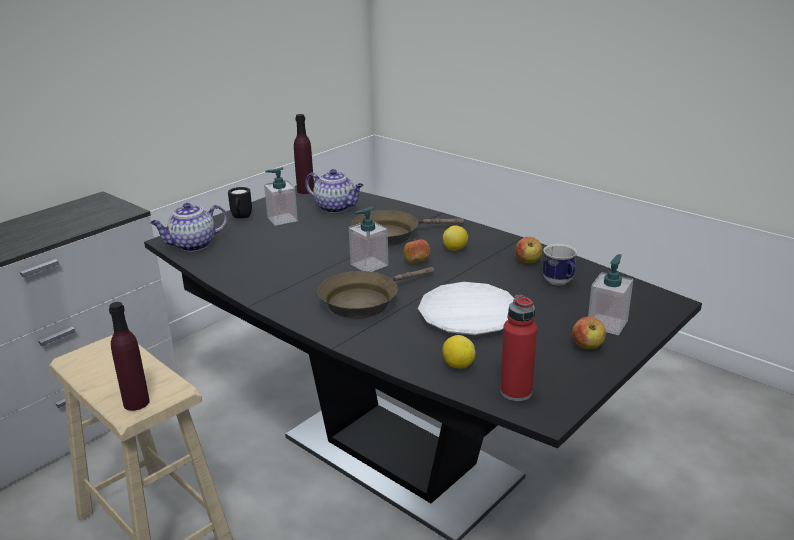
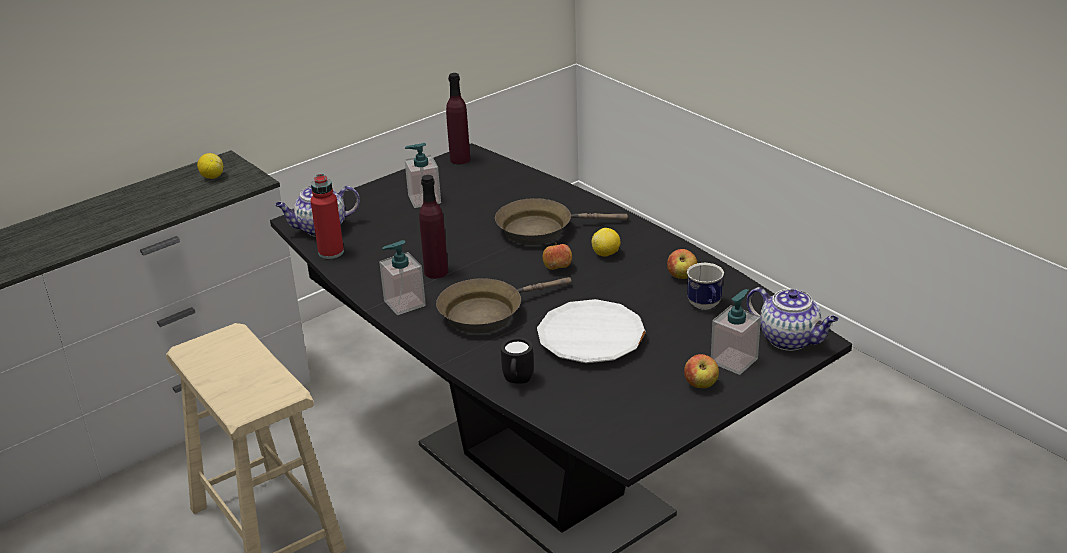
camera: 10 degrees right, 5 degrees up
purple bottle [109,302,150,411] -> purple bottle moved to [419,175,448,279]
black mug [228,187,252,218] -> black mug moved to [501,337,534,384]
teapot [305,169,364,213] -> teapot moved to [747,287,839,351]
soap dispenser [349,206,389,272] -> soap dispenser moved to [379,240,426,315]
lemon [442,335,475,368] -> lemon moved to [197,153,223,179]
red bottle [500,295,537,401] -> red bottle moved to [310,174,344,259]

